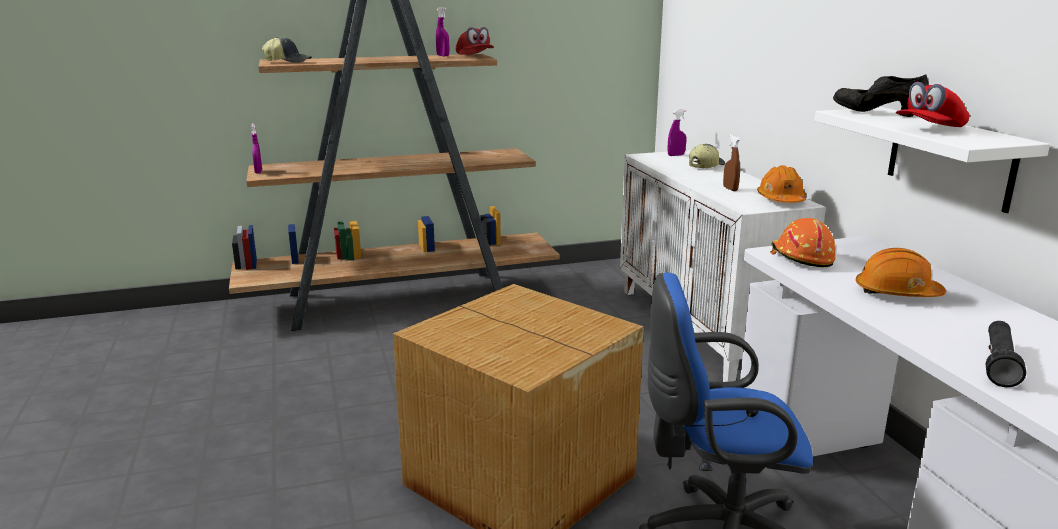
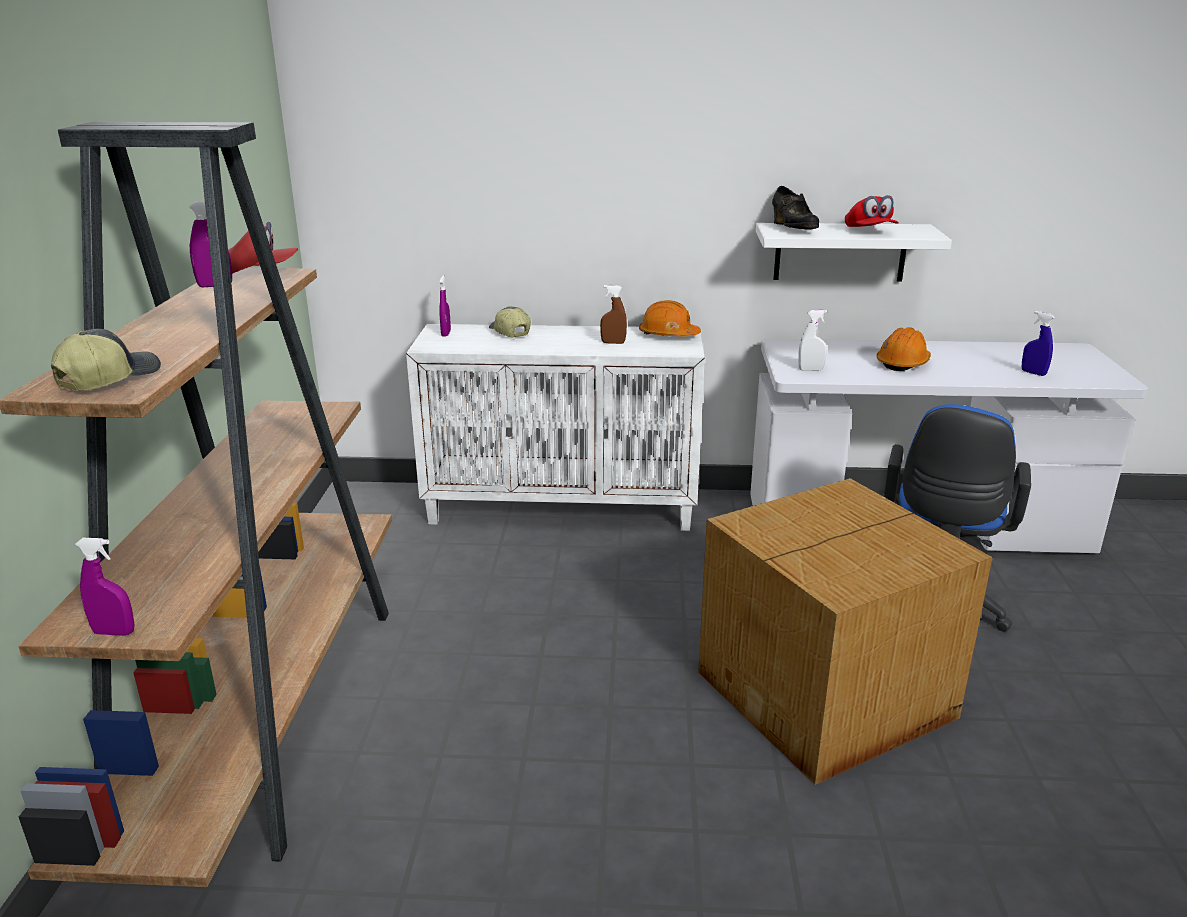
camera: 70 degrees left, 5 degrees up
orange hard hat [770,218,836,267] -> white spray bottle [798,310,827,371]
black shoe [833,75,929,117] -> black shoe turned 75 degrees counterclockwise [772,186,819,230]
black flashlight [986,321,1026,387] -> blue spray bottle [1022,311,1055,376]

